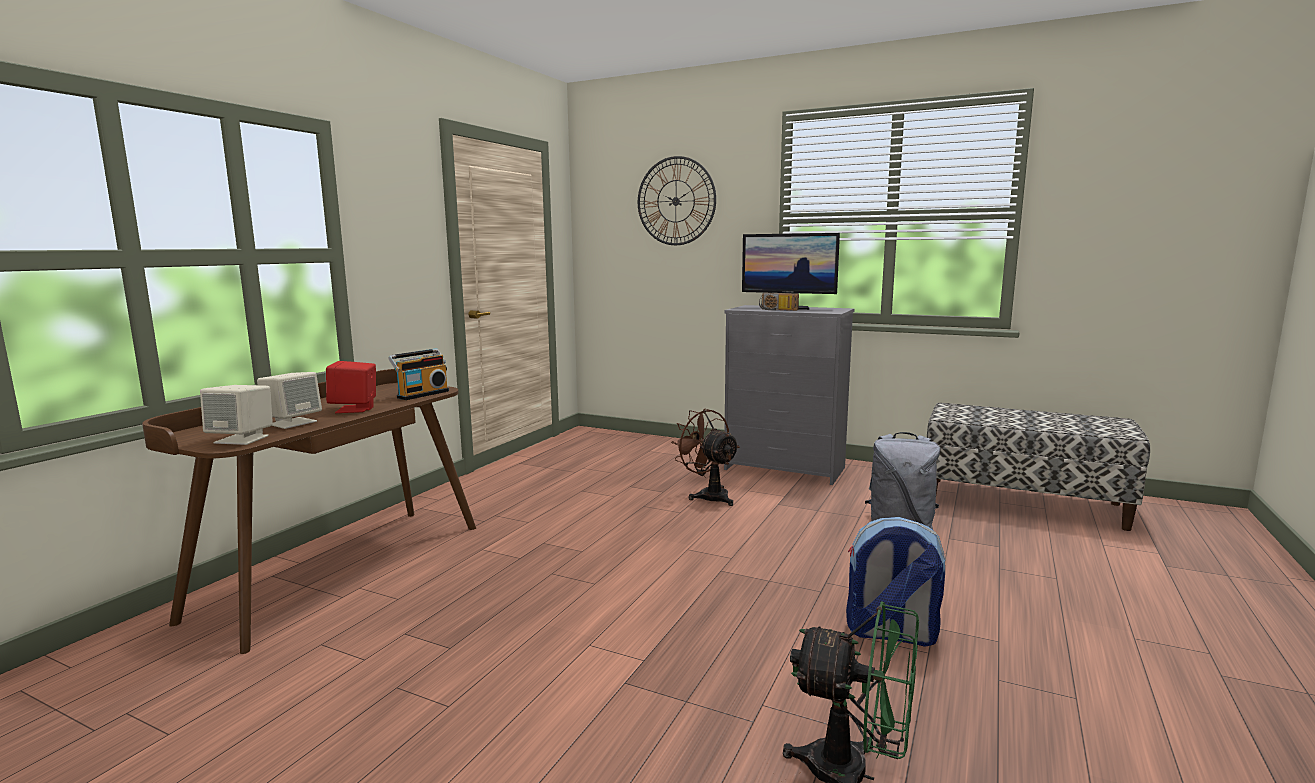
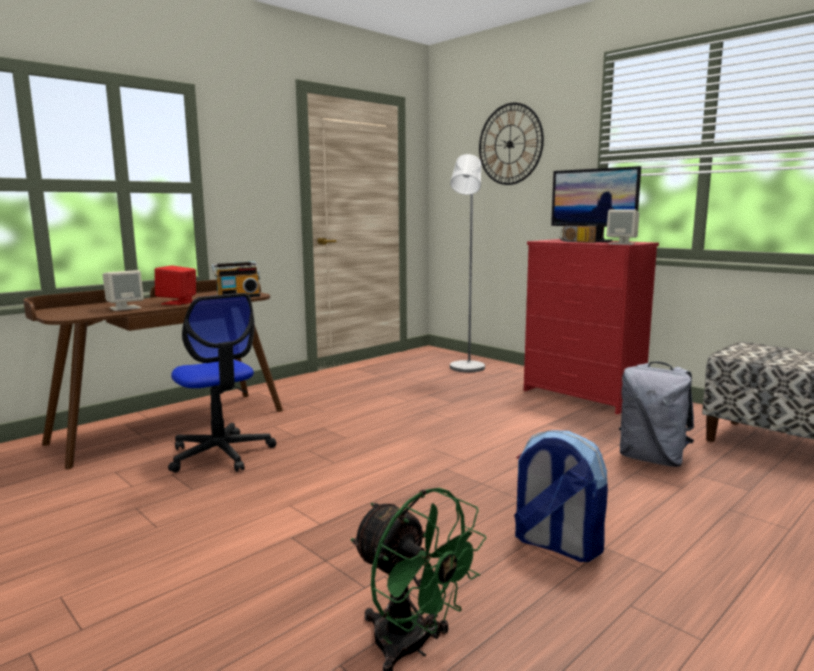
camera: 20 degrees right, 0 degrees up
beige speaker [200,385,273,445] -> beige speaker moved to [606,209,639,245]
brown fan [671,409,740,506] -> none
grey dresser [724,305,854,485] -> red dresser [524,239,659,414]
none -> office chair [168,293,276,473]
none -> grey floor lamp [450,154,485,373]

